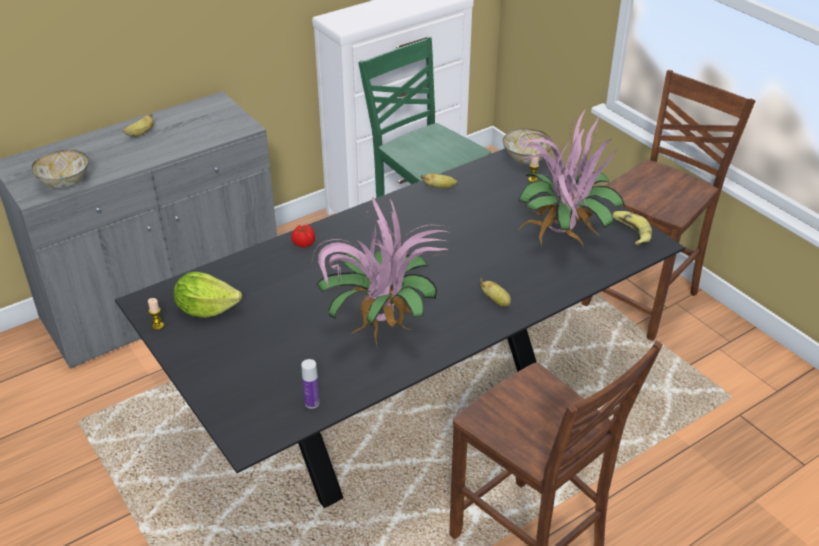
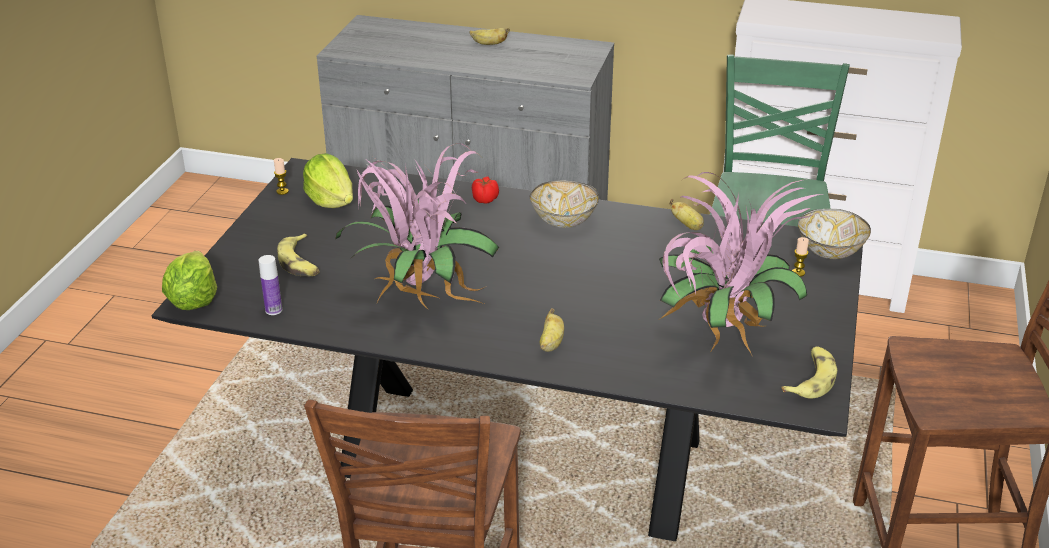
camera: 50 degrees right, 5 degrees down
bowl [32,149,89,189] -> bowl moved to [530,181,599,228]
none -> lettuce [162,251,217,310]
none -> banana [277,234,320,277]

